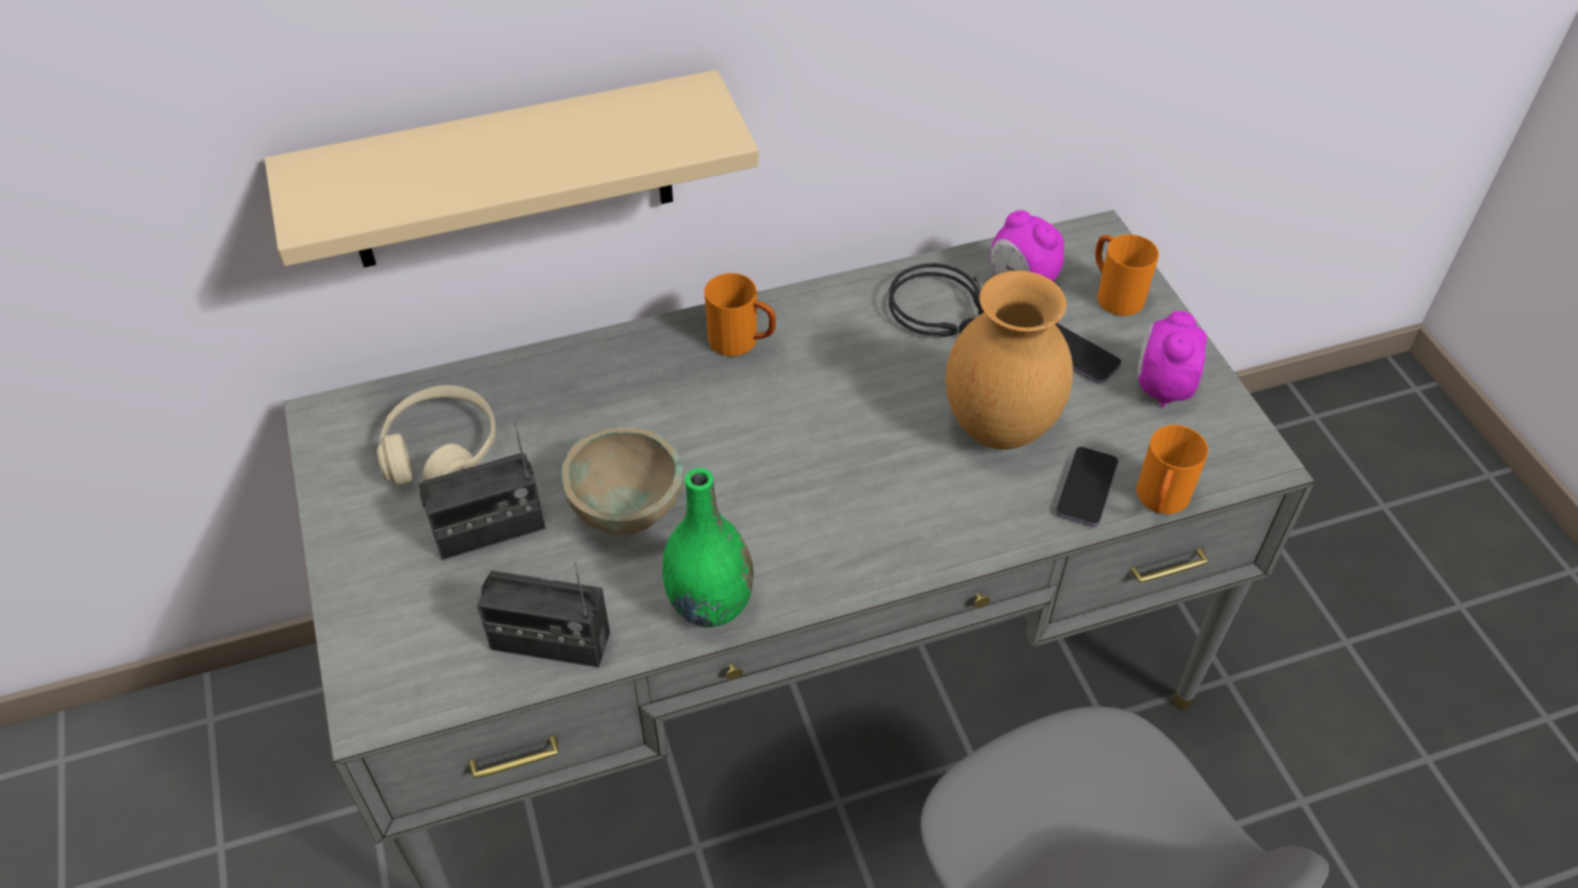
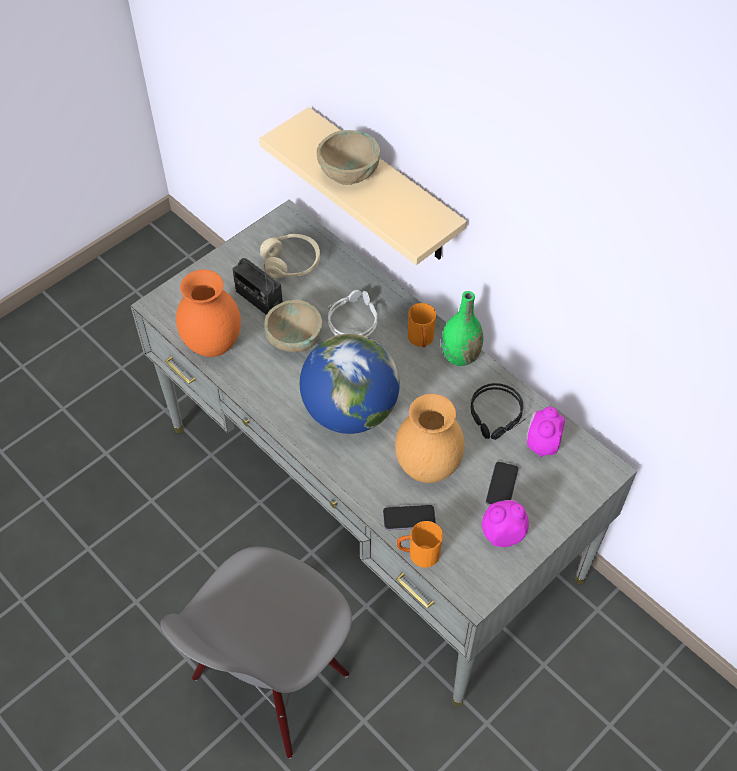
camera: 65 degrees right, 5 degrees up
radio [477,562,610,668] -> orange vase [176,269,241,357]
green vase [663,468,753,627] -> green vase moved to [441,291,483,366]
orange mug [1095,235,1159,316] -> none
none -> globe [300,334,400,434]
none -> beige bowl [317,130,380,185]
none -> grey headphones [328,290,377,337]

